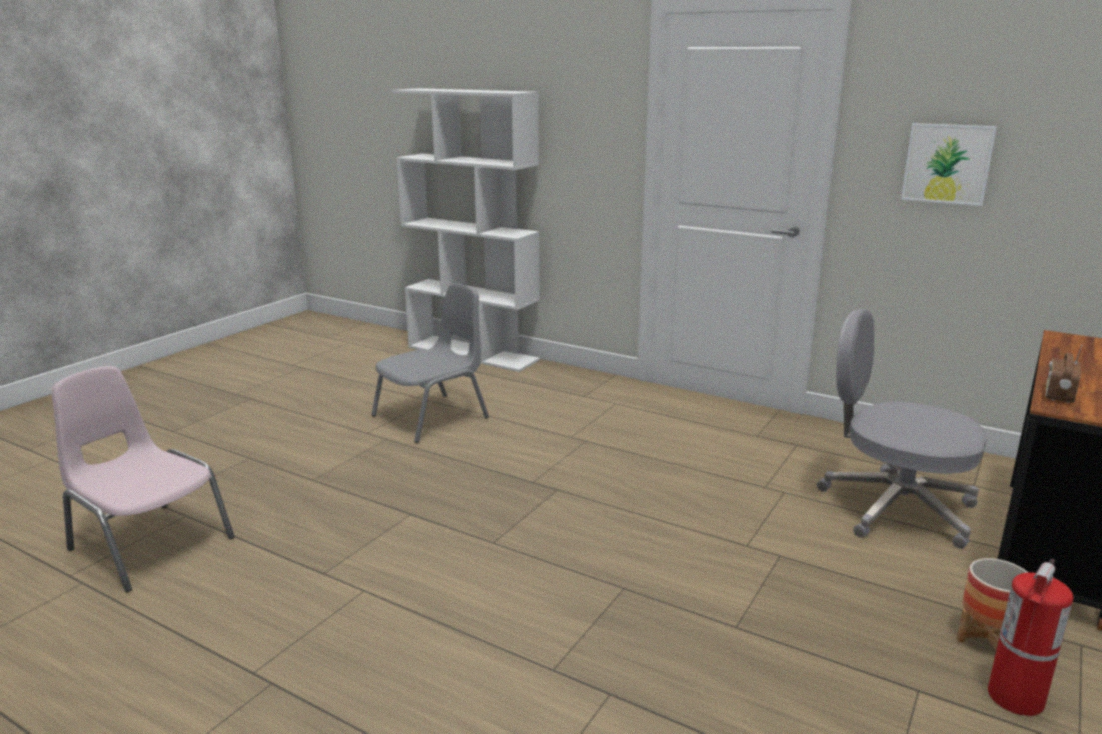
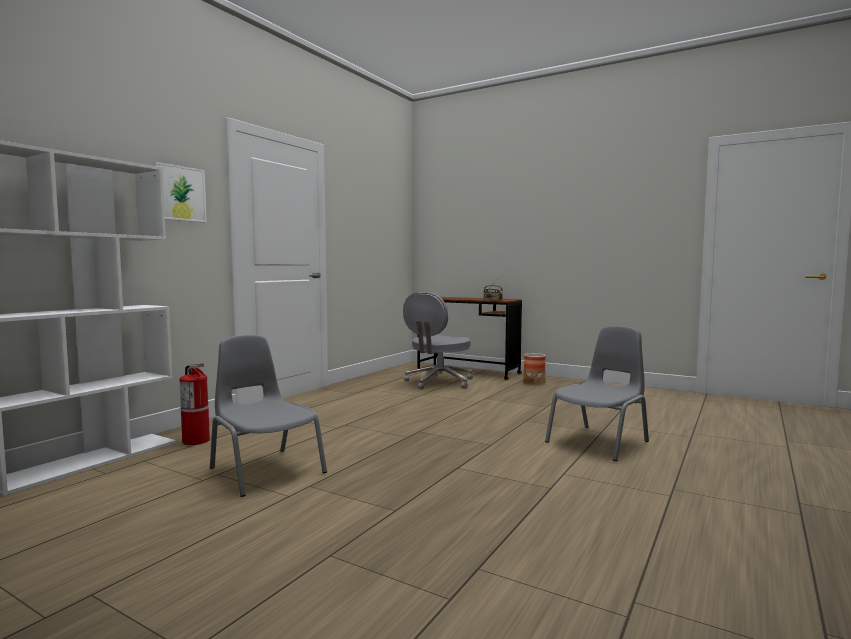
camera: 90 degrees left, 15 degrees down
pink chair [51,366,235,592] -> none
picture [901,123,997,206] -> picture moved to [154,162,207,222]
fire extinguisher [988,559,1073,716] -> fire extinguisher moved to [179,363,210,445]
none -> grey chair [545,326,649,461]

